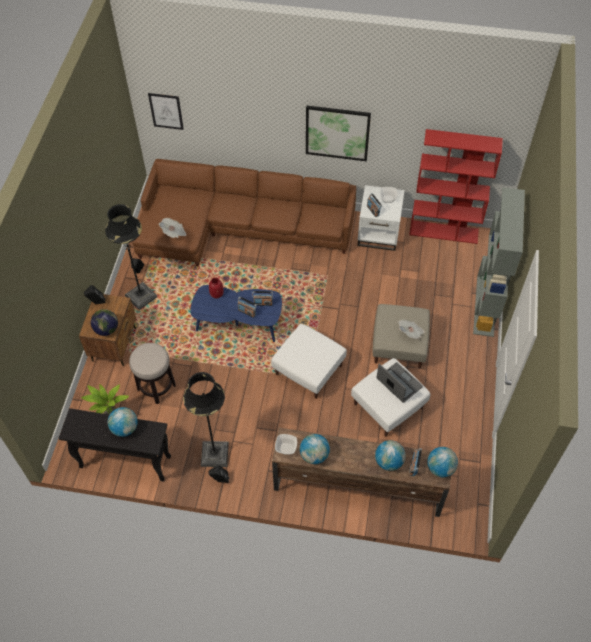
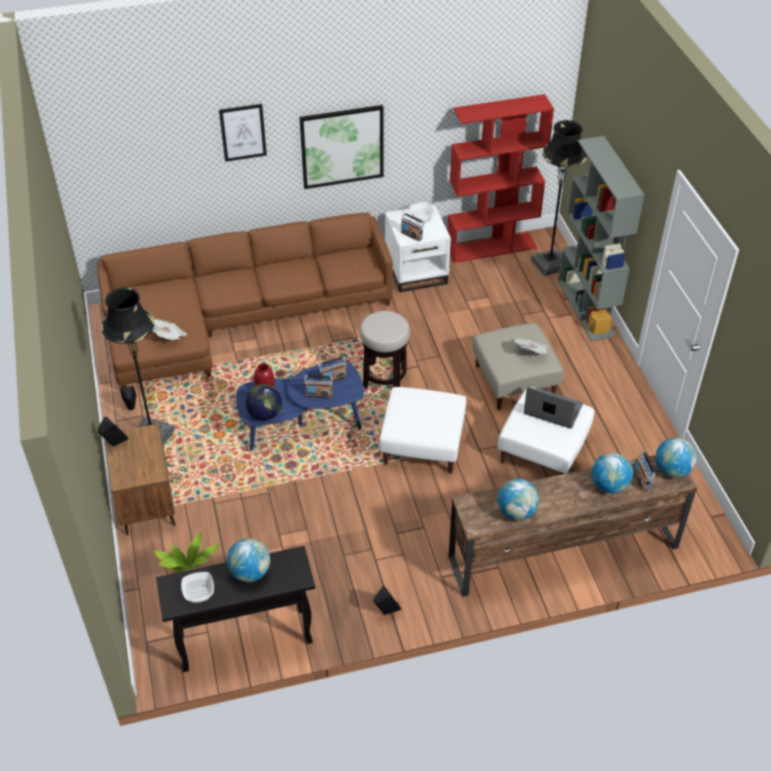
camera: 25 degrees left, 10 degrees down
globe [91,309,118,336] -> globe moved to [246,384,282,420]
stool [129,343,176,404] -> stool moved to [360,311,410,389]
picture [148,93,184,130] -> picture moved to [219,104,267,162]
black floor lamp [183,372,229,467] -> black floor lamp moved to [530,120,587,276]
bowl [275,434,297,455] -> bowl moved to [181,572,214,603]

